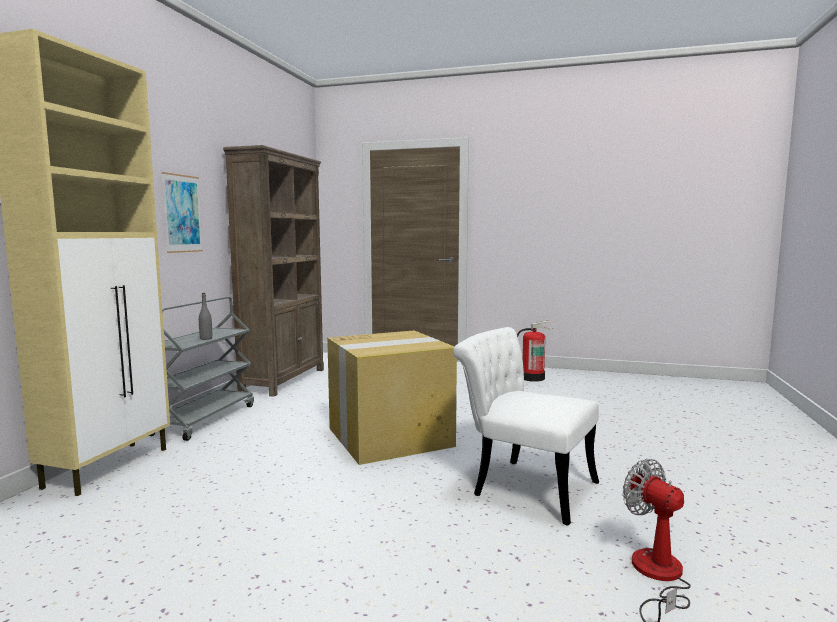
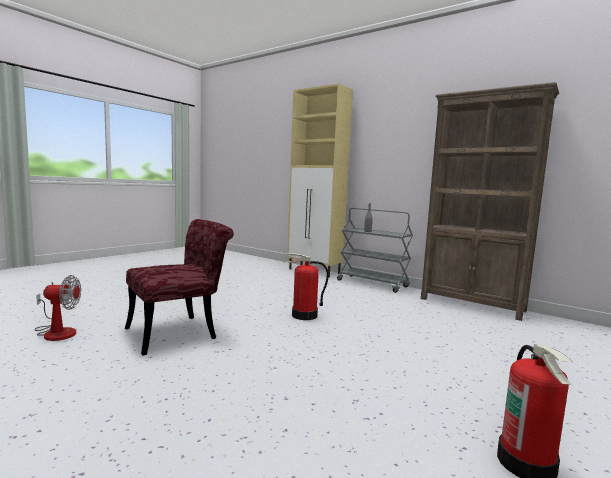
camera: 110 degrees right, 0 degrees up
picture [162,172,203,253] -> none
cardboard box [327,331,457,465] -> fire extinguisher [284,253,329,320]
white chair [453,327,599,526] -> red chair [125,219,234,356]

